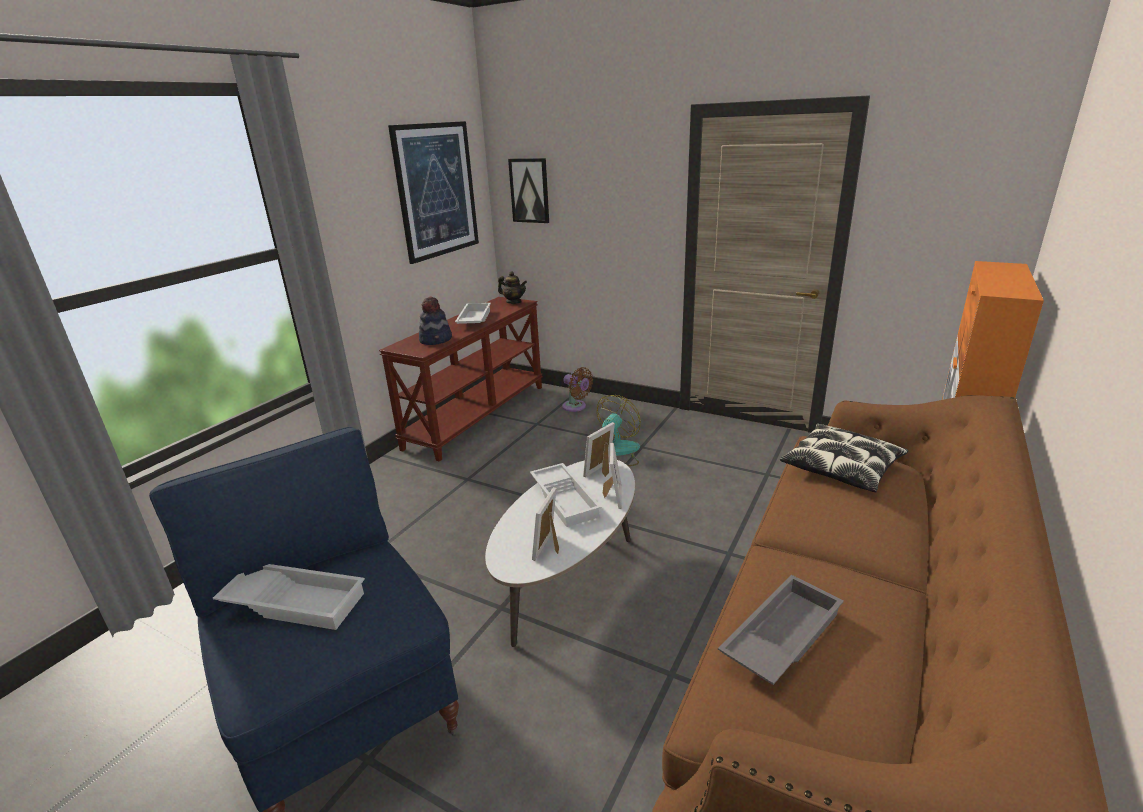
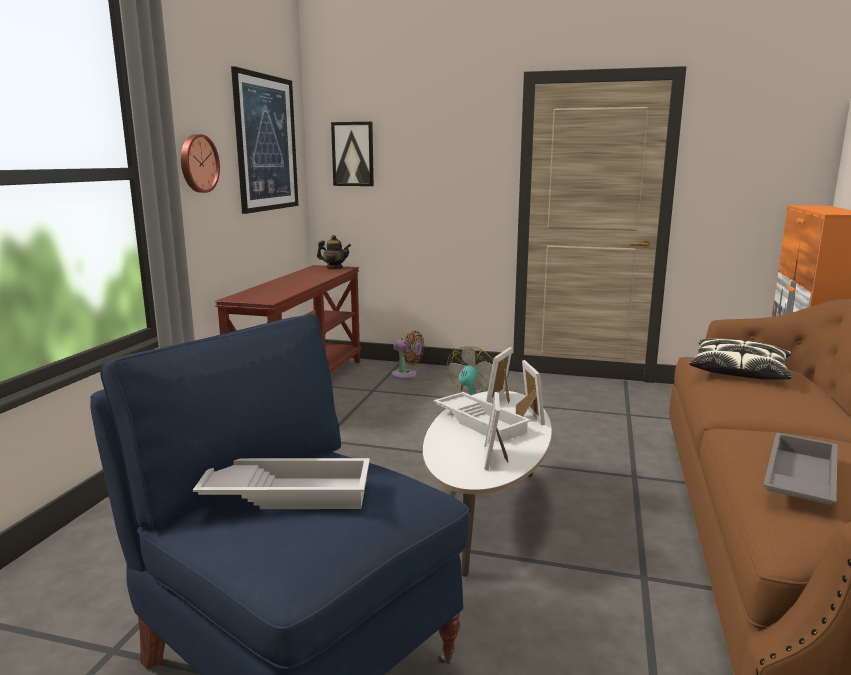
camera: 15 degrees left, 10 degrees down
hat [419,297,452,345] -> none
white tray [455,303,491,324] -> none
none -> wall clock [181,134,220,193]

